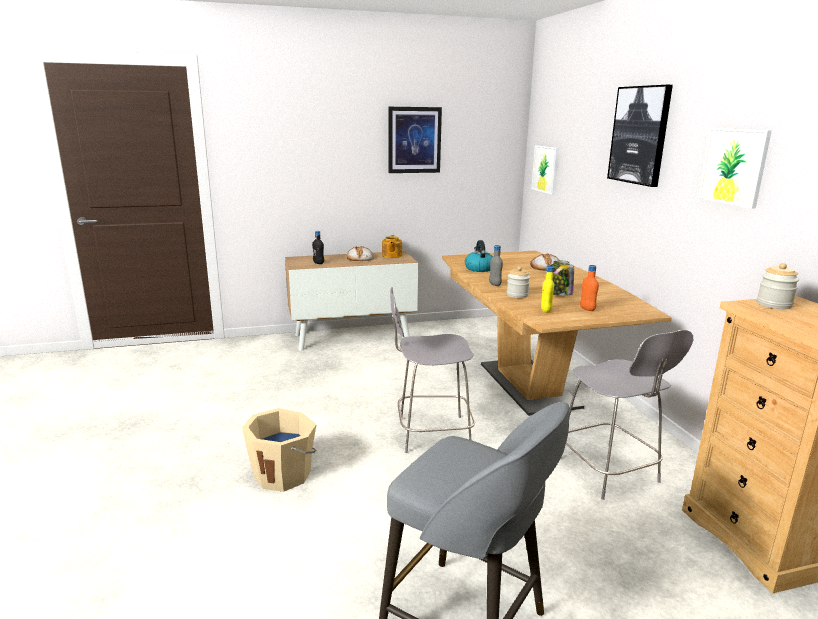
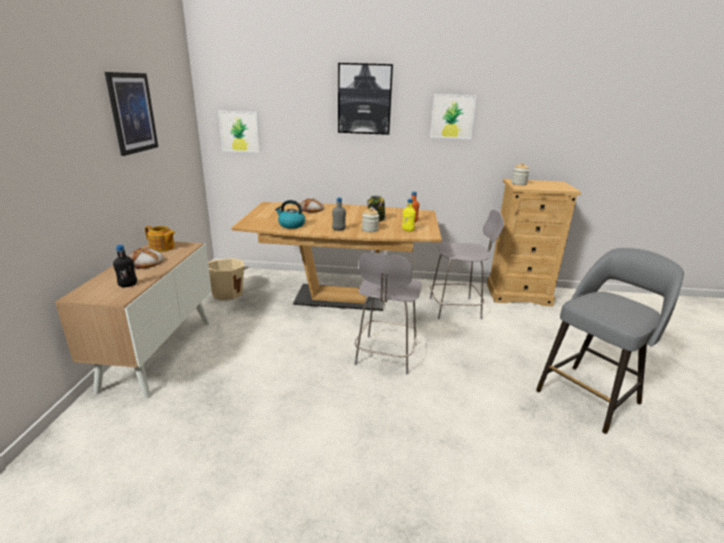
camera: 70 degrees left, 5 degrees up
beige bucket [242,408,317,492] -> beige bucket moved to [208,258,249,301]

